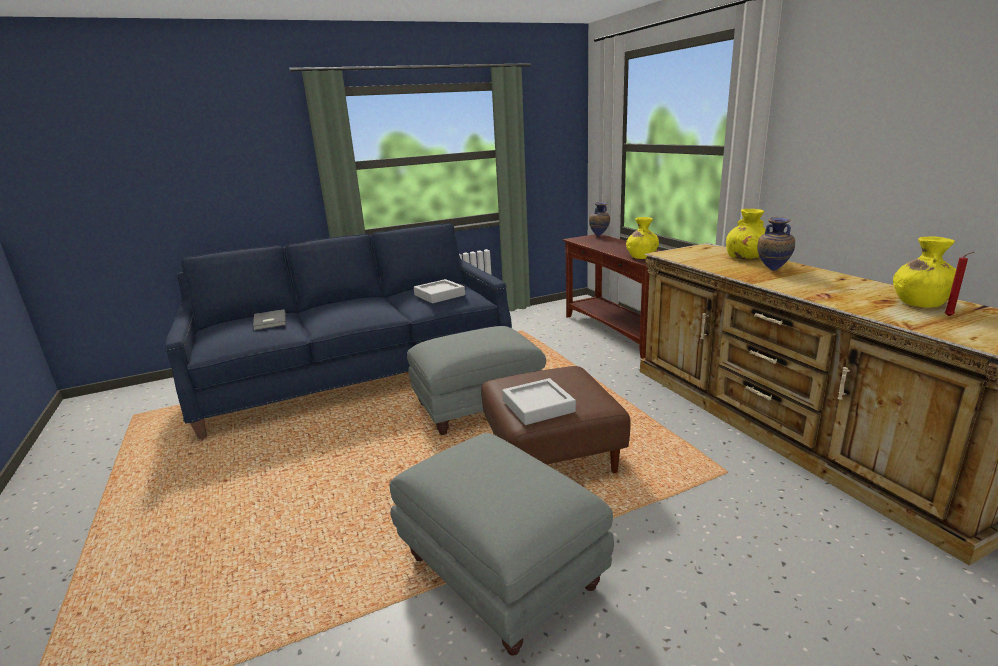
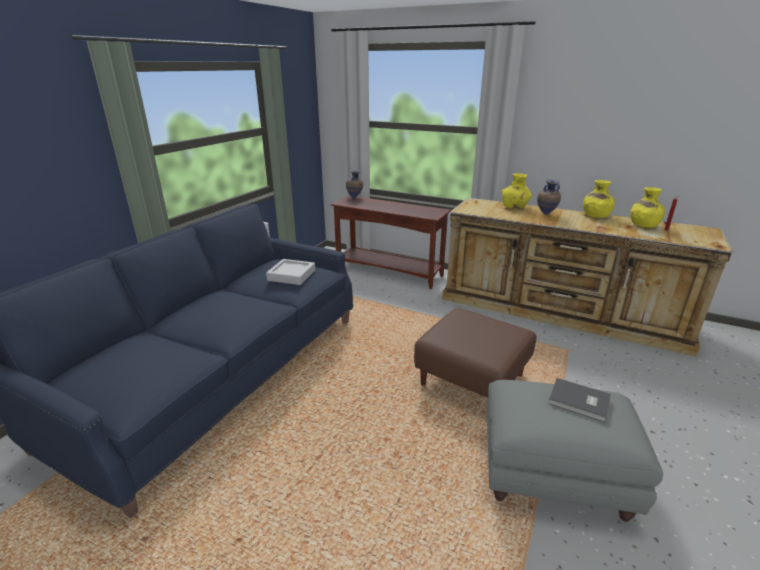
camera: 40 degrees left, 5 degrees up
grey book [253,309,286,330] -> grey book moved to [548,378,611,422]
grey ottoman [407,326,546,435] -> none
grey tray [502,378,576,425] -> none
yellow vase [626,217,659,259] -> yellow vase moved to [583,180,615,218]

